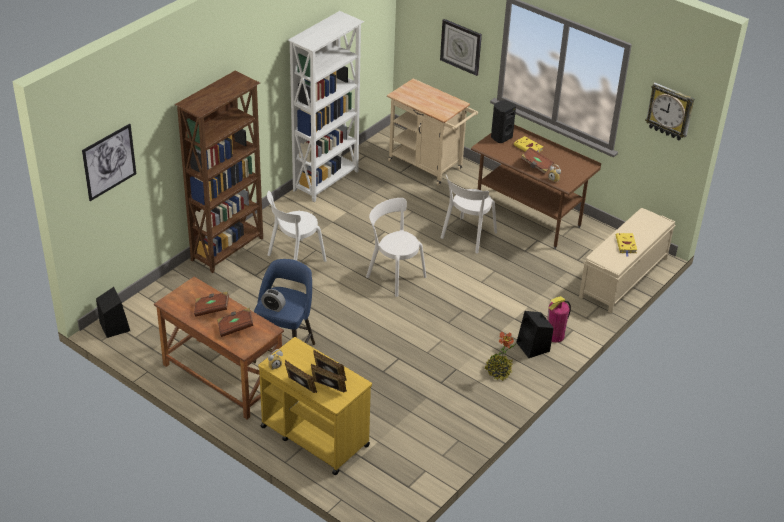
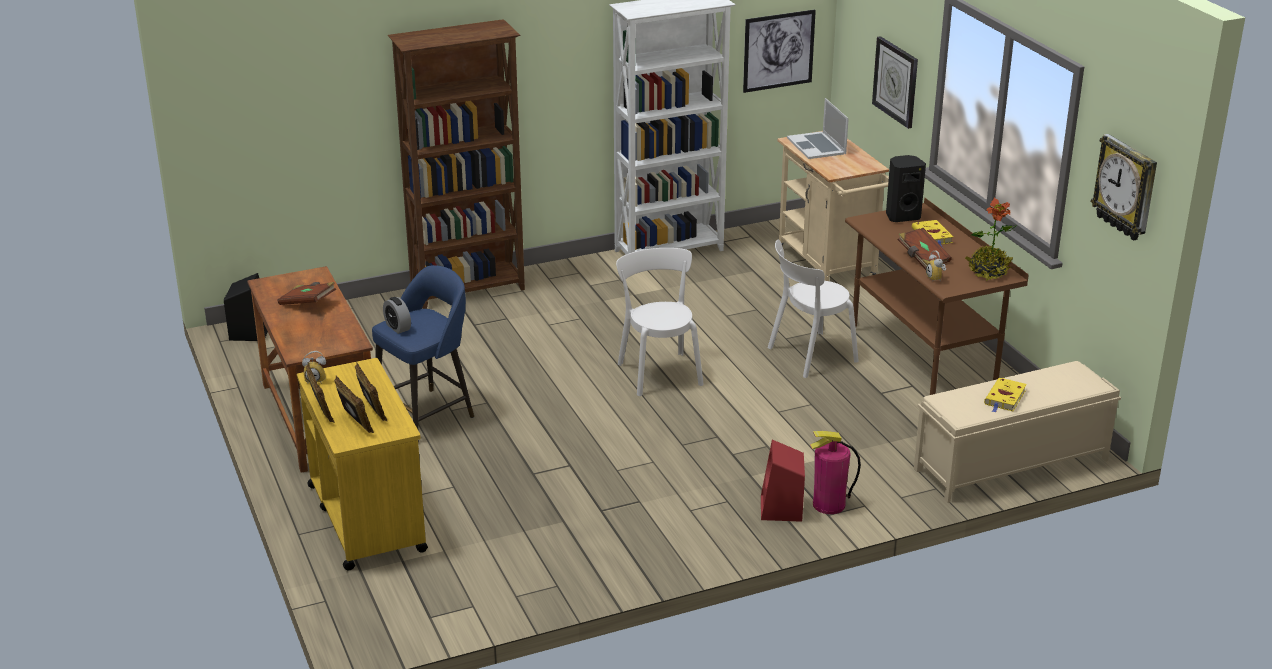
camera: 30 degrees right, 10 degrees down
picture [82,124,136,201] -> picture moved to [743,9,816,93]
brown book [217,308,254,337] -> none
white chair [267,191,327,262] -> none
potted plant [484,331,517,381] -> potted plant moved to [965,198,1017,281]
black speaker [516,311,553,358] -> red speaker [761,440,805,522]
none -> laptop [787,98,849,159]

